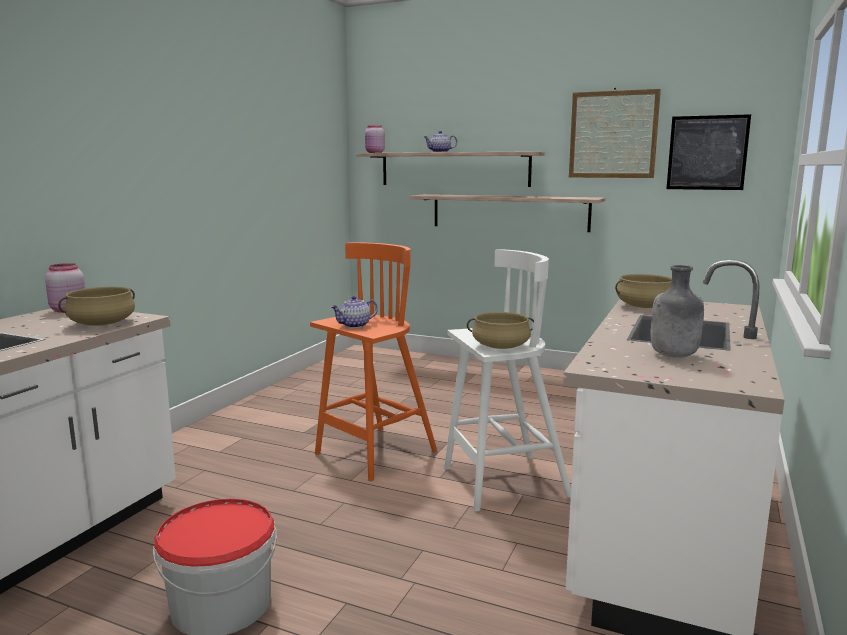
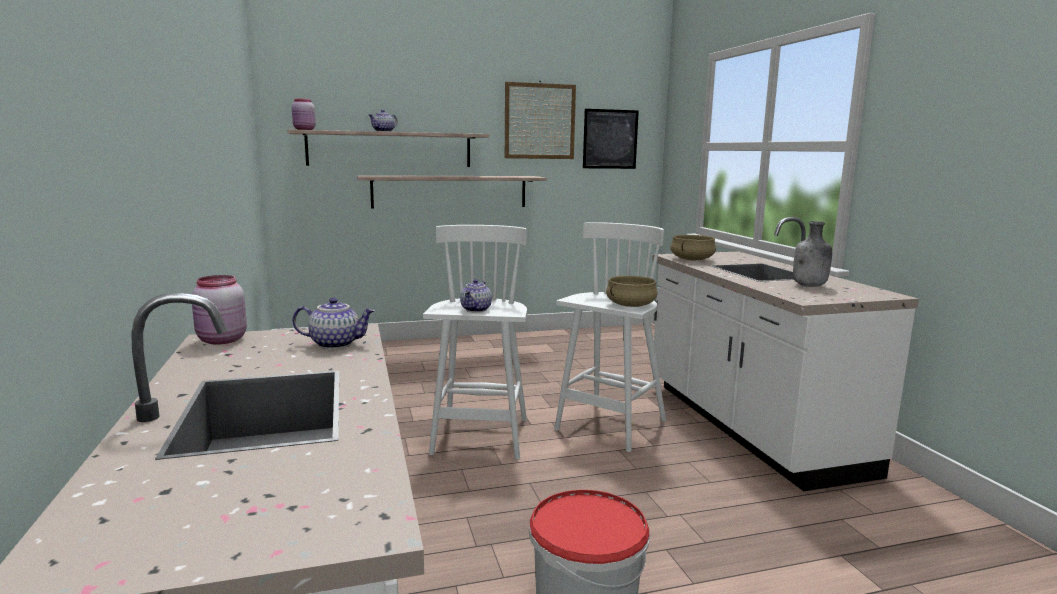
camera: 40 degrees left, 0 degrees up
beige cooking pot [58,287,135,326] -> teapot [292,297,375,349]
orange stool [310,243,437,481] -> white stool [423,225,527,459]

